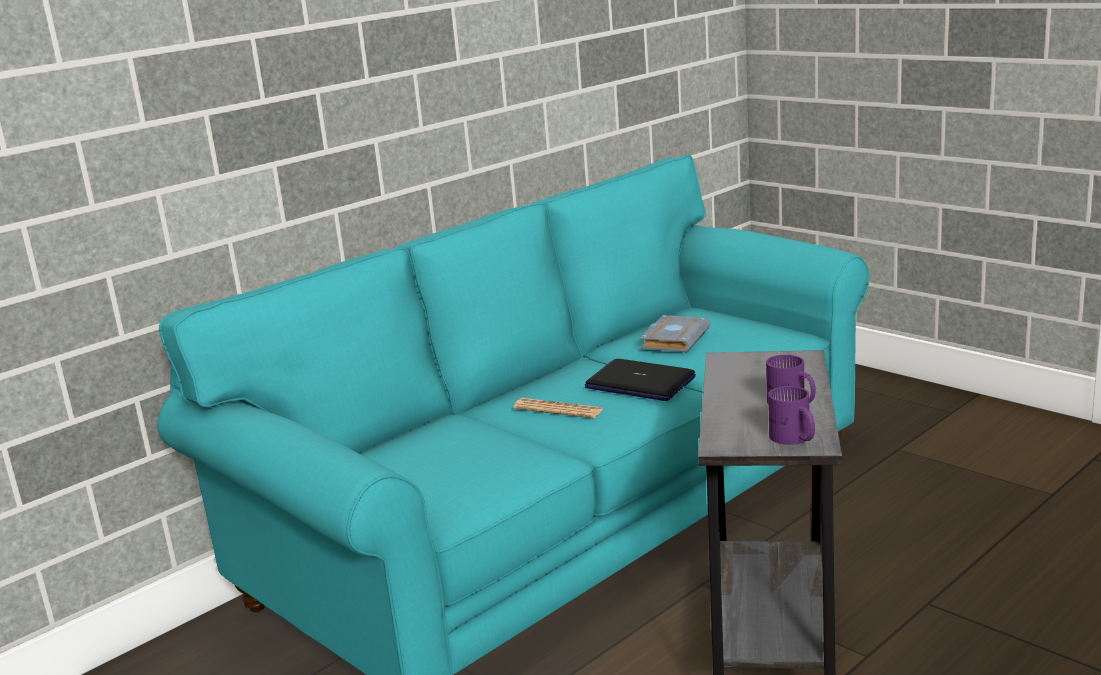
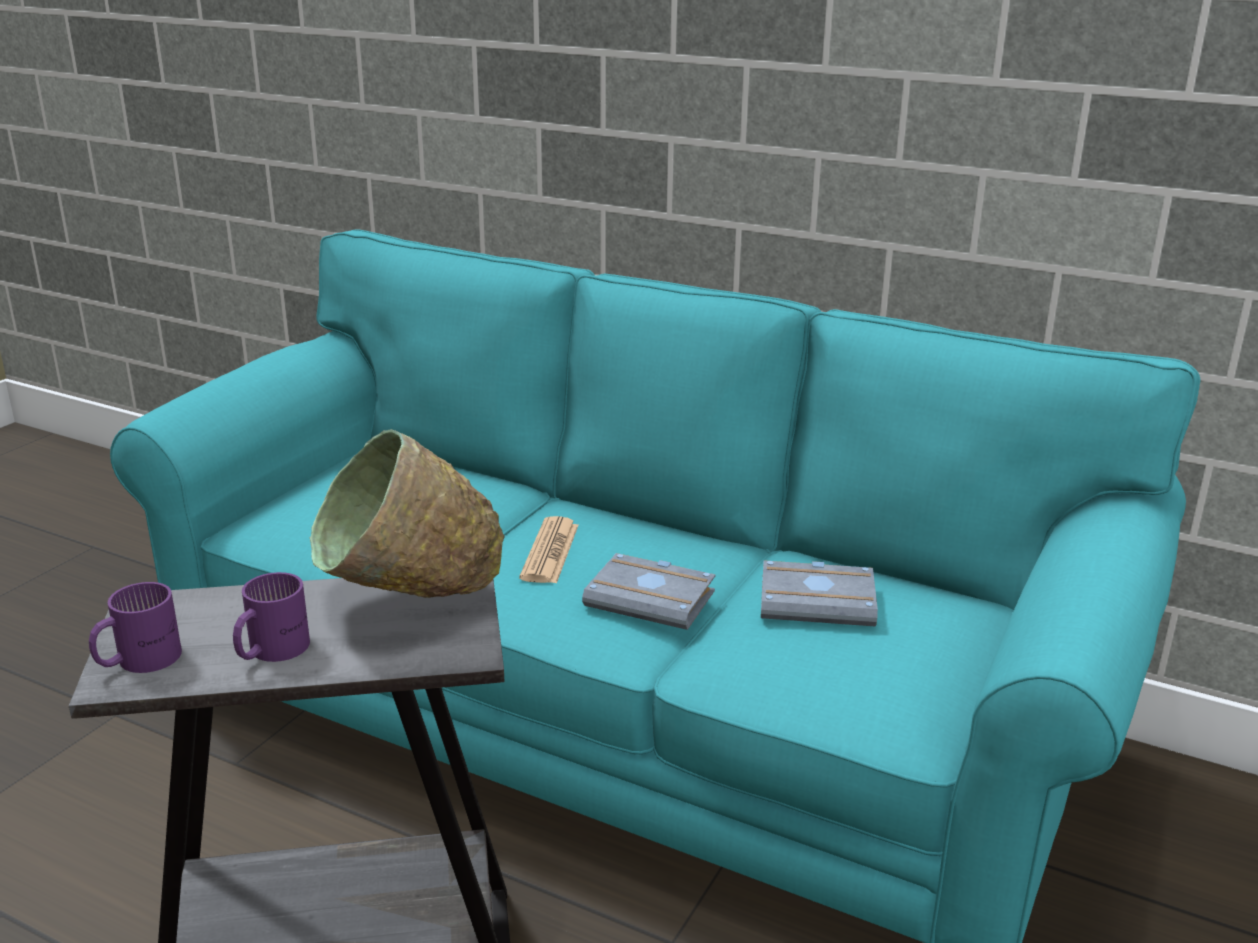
camera: 70 degrees right, 5 degrees up
laptop [585,359,696,401] -> grey book [582,553,715,630]
none -> green bowl [310,429,505,598]

